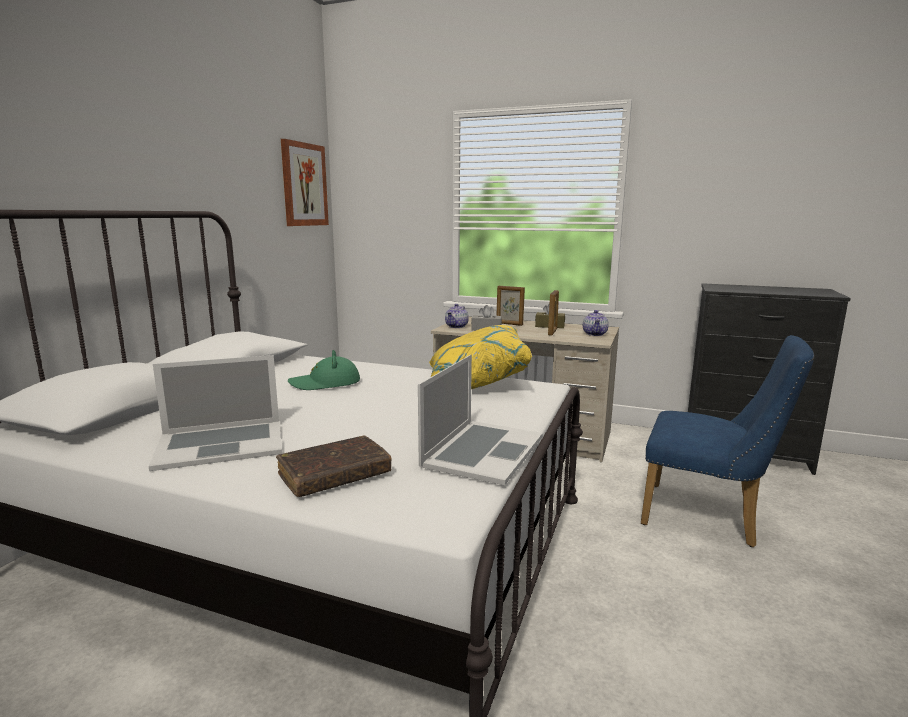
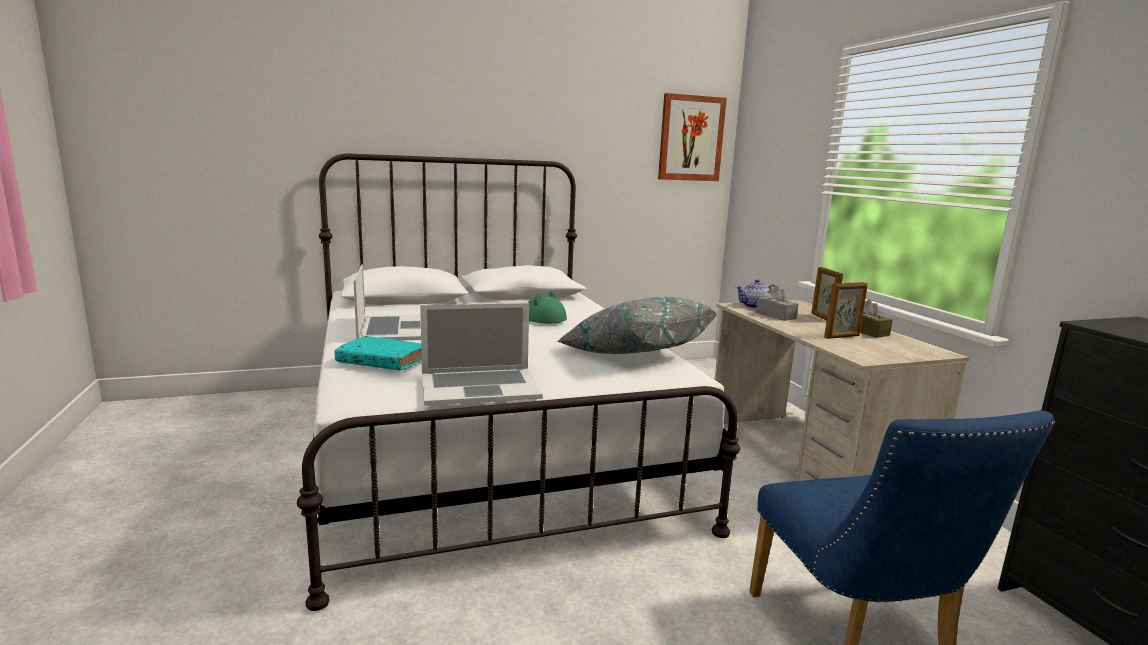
camera: 50 degrees right, 0 degrees up
laptop [148,355,283,471] -> laptop turned 135 degrees counterclockwise [353,265,421,341]
brown book [276,436,392,497] -> turquoise book [334,336,422,370]
yellow pillow [429,325,532,389] -> grey pillow [557,297,718,354]
teapot [583,310,609,336] -> none

